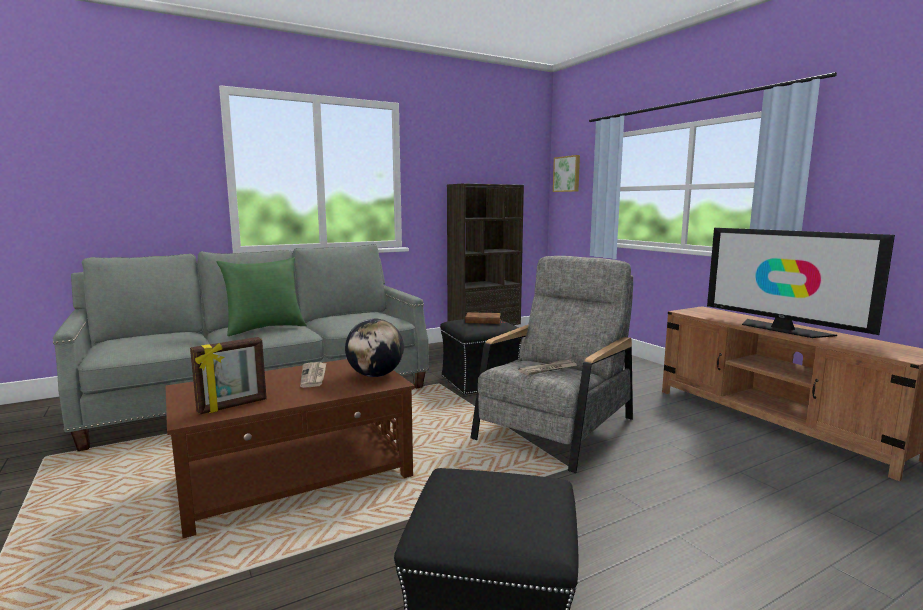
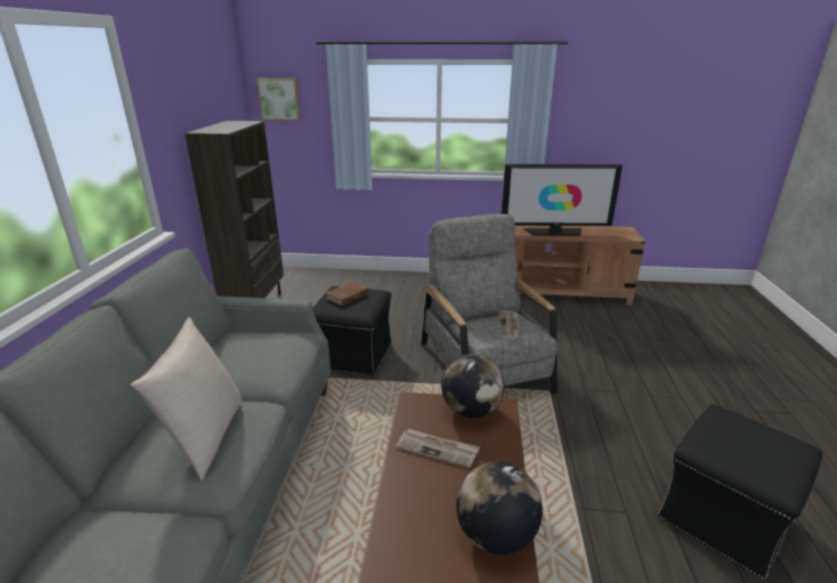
camera: 55 degrees left, 15 degrees up
picture frame [190,337,267,415] -> globe [456,462,543,555]
green pillow [216,257,307,336] -> beige pillow [131,317,242,481]

